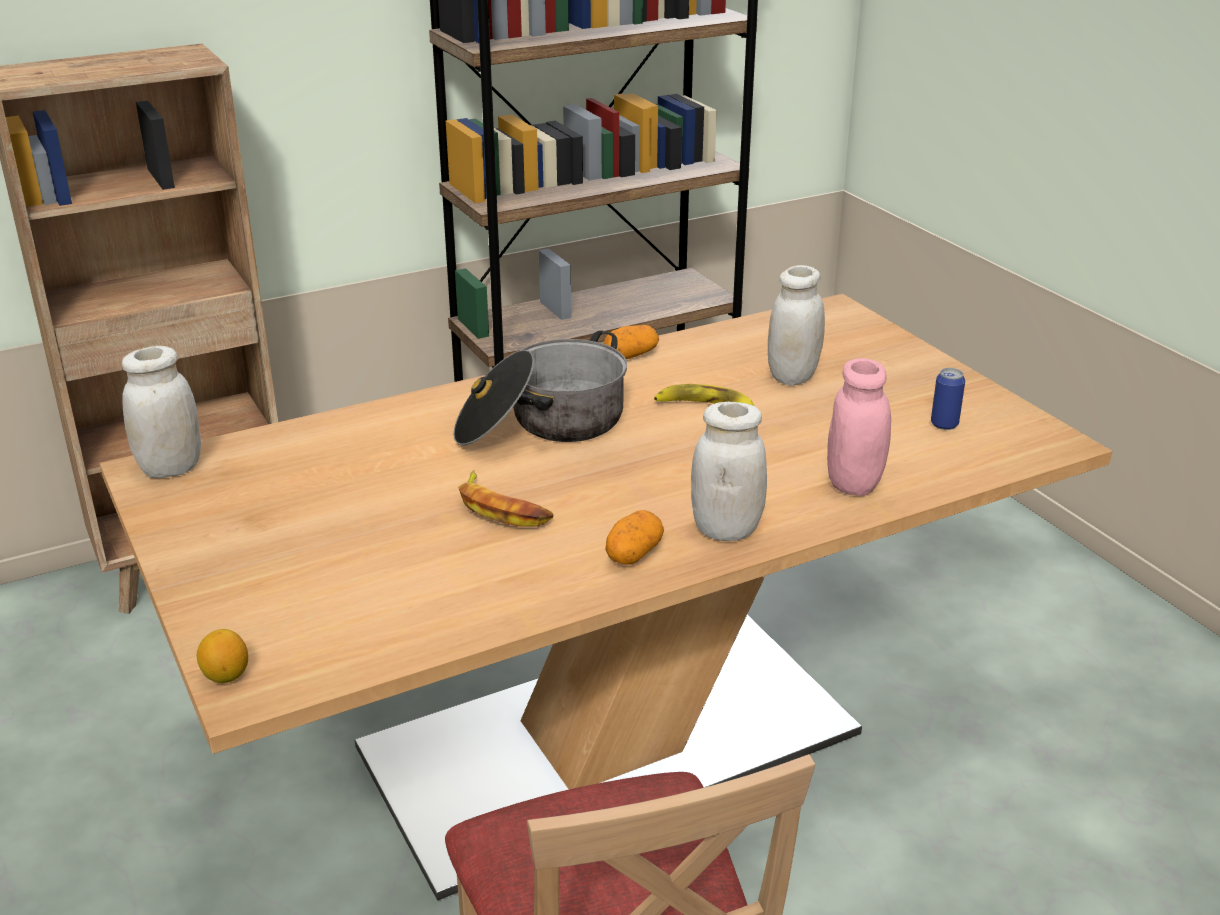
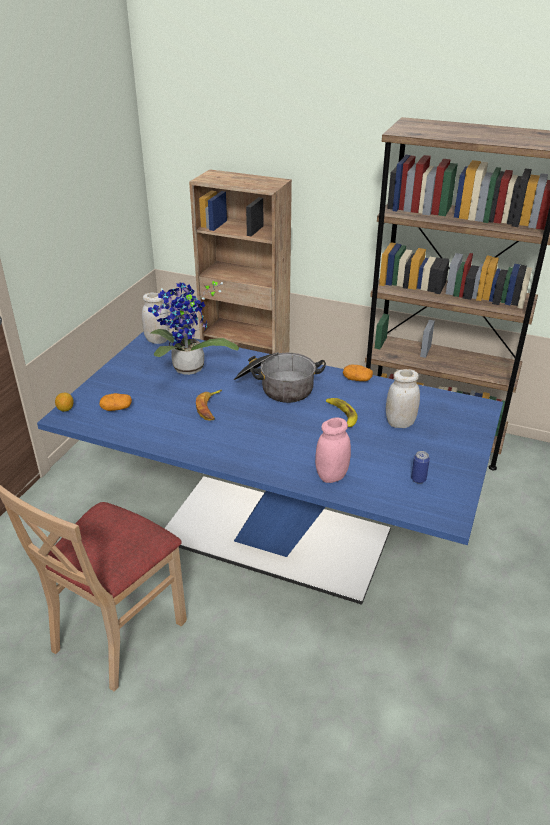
camera: 50 degrees right, 5 degrees up
beige dining table [100,294,1112,900] -> blue dining table [37,331,503,605]
potato [605,510,664,565] -> potato moved to [99,393,132,411]
white jar [691,402,767,541] -> none
none -> potted plant [148,281,239,375]

